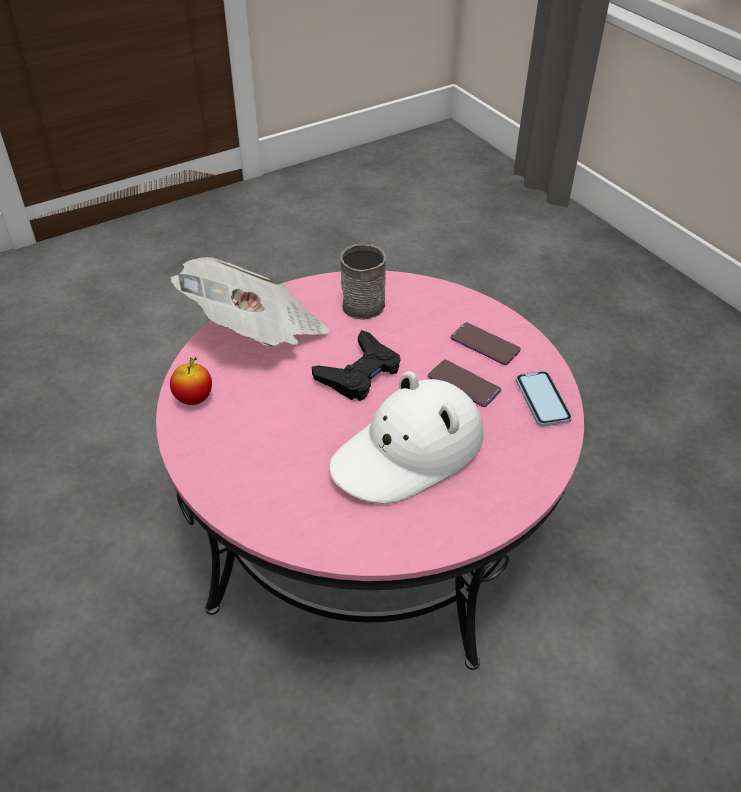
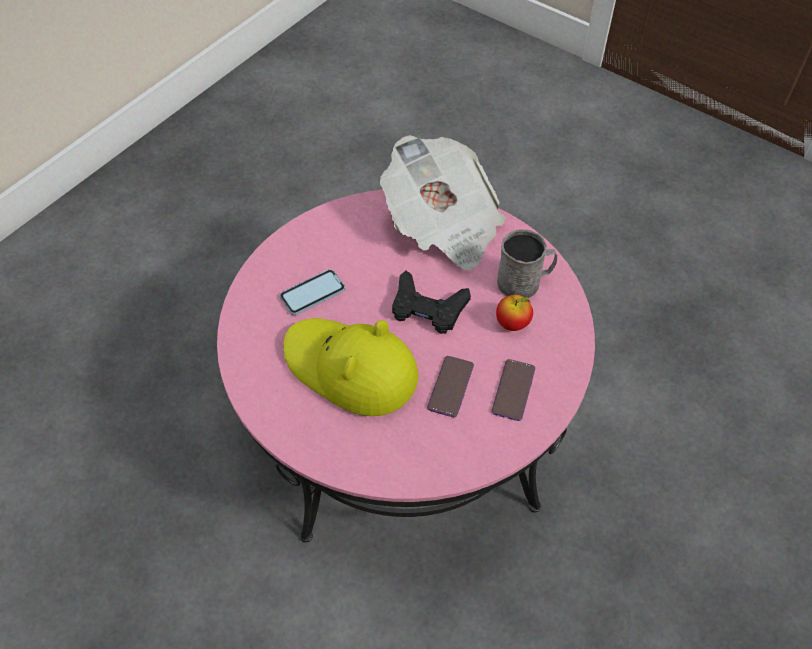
camera: 70 degrees right, 10 degrees up
apple [170,357,212,405] -> apple moved to [496,294,533,331]
white hat [329,372,484,504] -> yellow hat [283,318,419,416]
phone [516,371,572,426] -> phone moved to [279,269,345,315]

